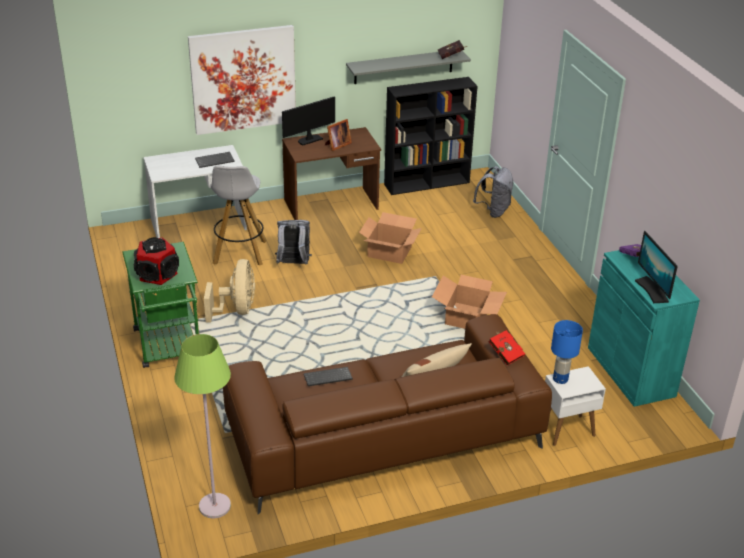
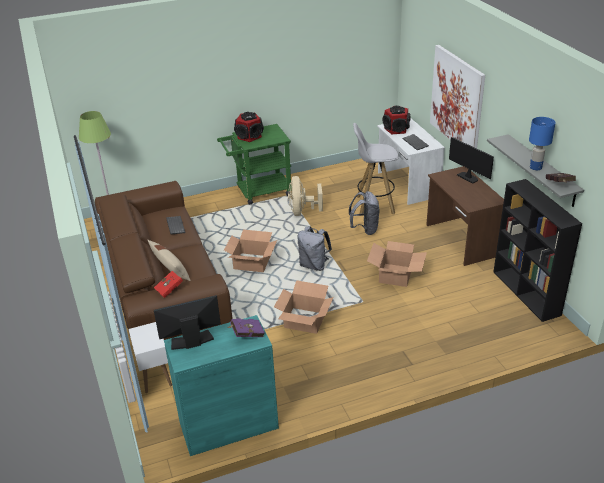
camera: 90 degrees right, 0 degrees up
beige fan [204,259,255,322] -> beige fan turned 90 degrees clockwise [288,176,323,216]
picture frame [325,119,352,151] -> none
grey backpack [473,166,513,218] -> grey backpack moved to [297,227,332,271]
blue table lamp [551,320,583,384] -> blue table lamp moved to [529,117,555,170]
none -> cardboard box [224,230,277,272]
none -> speaker [383,106,411,134]

